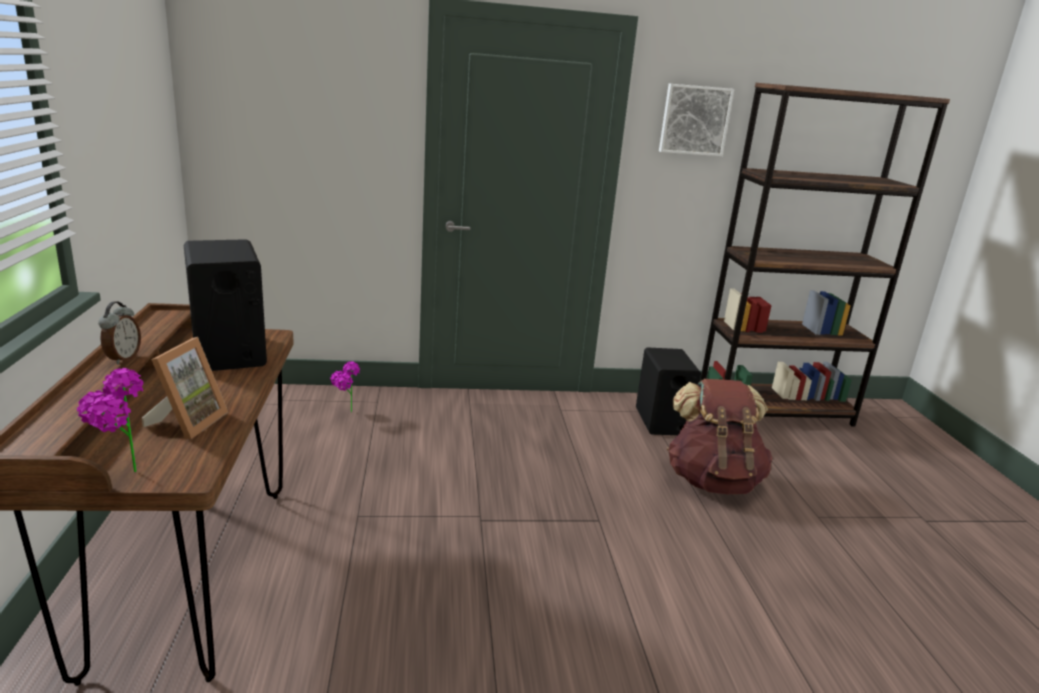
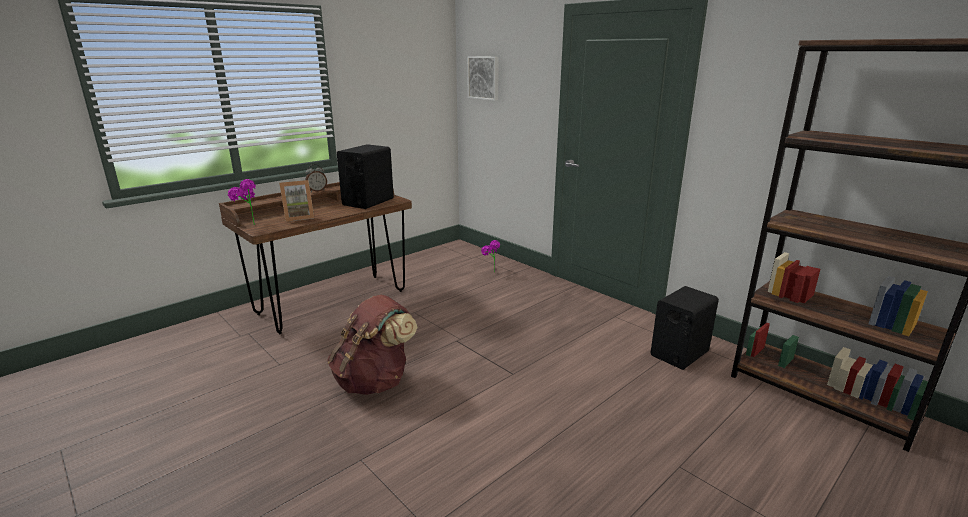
camera: 55 degrees right, 0 degrees up
picture [659,84,734,156] -> picture moved to [467,56,499,101]
brown backpack [667,379,773,494] -> brown backpack moved to [327,295,418,395]

